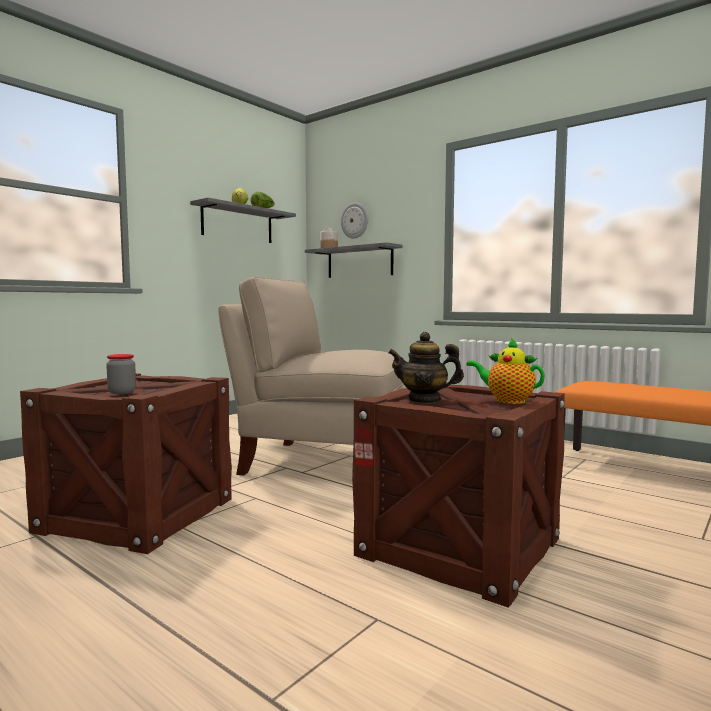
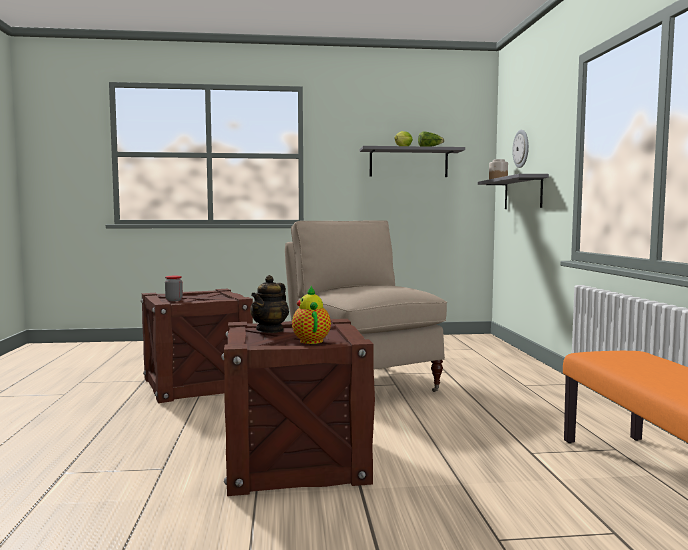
camera: 45 degrees right, 0 degrees up
teapot [388,332,464,403] -> teapot turned 120 degrees counterclockwise [250,275,289,333]

